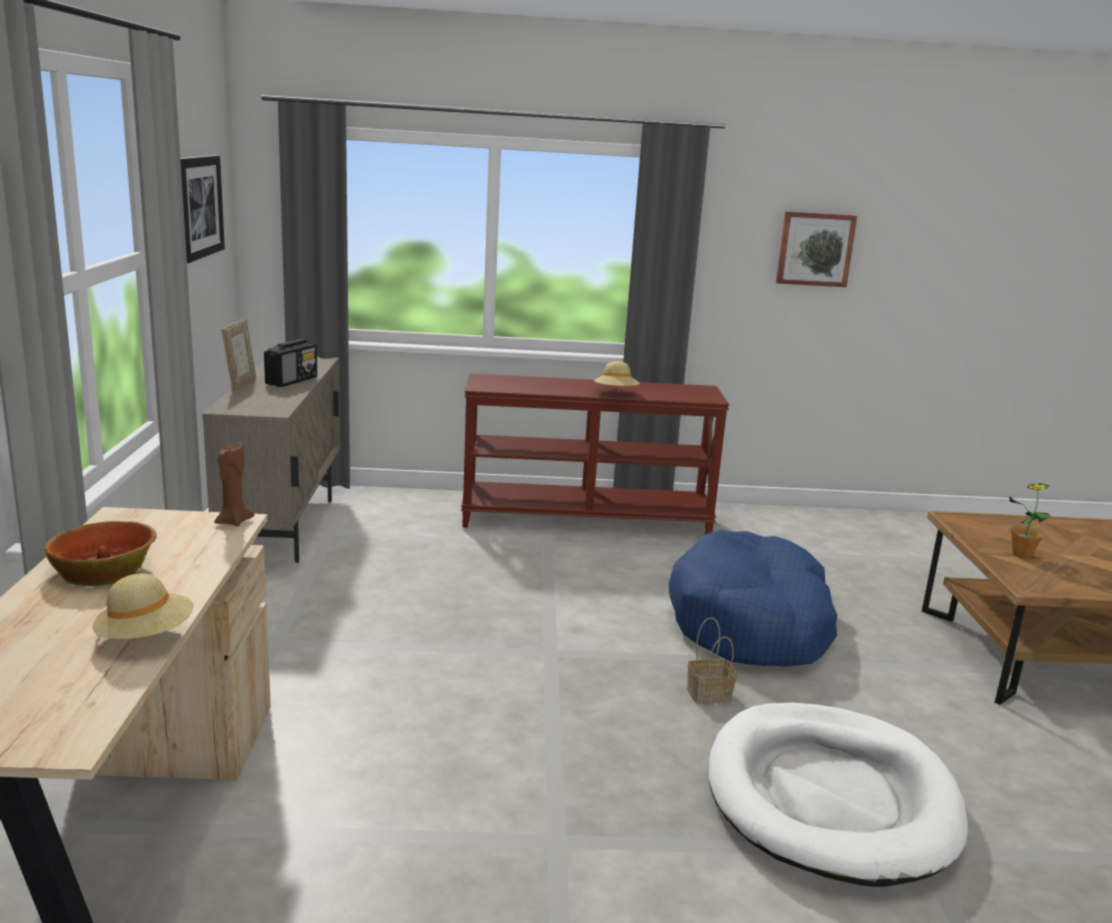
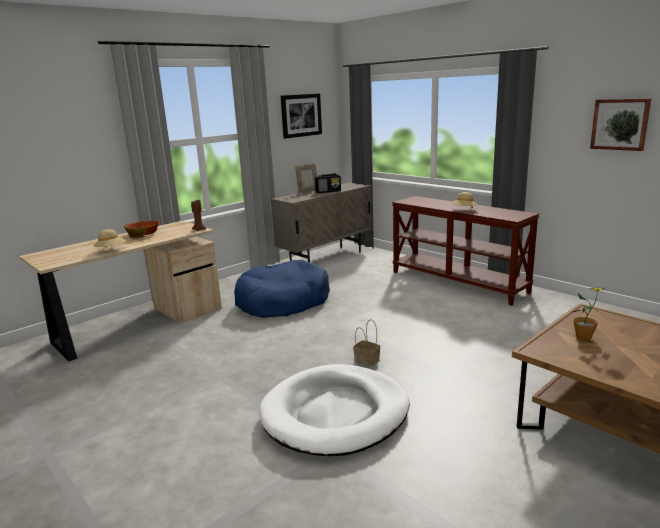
camera: 50 degrees right, 0 degrees up
blue dog bed [668,529,837,667] -> blue dog bed moved to [234,260,330,318]

